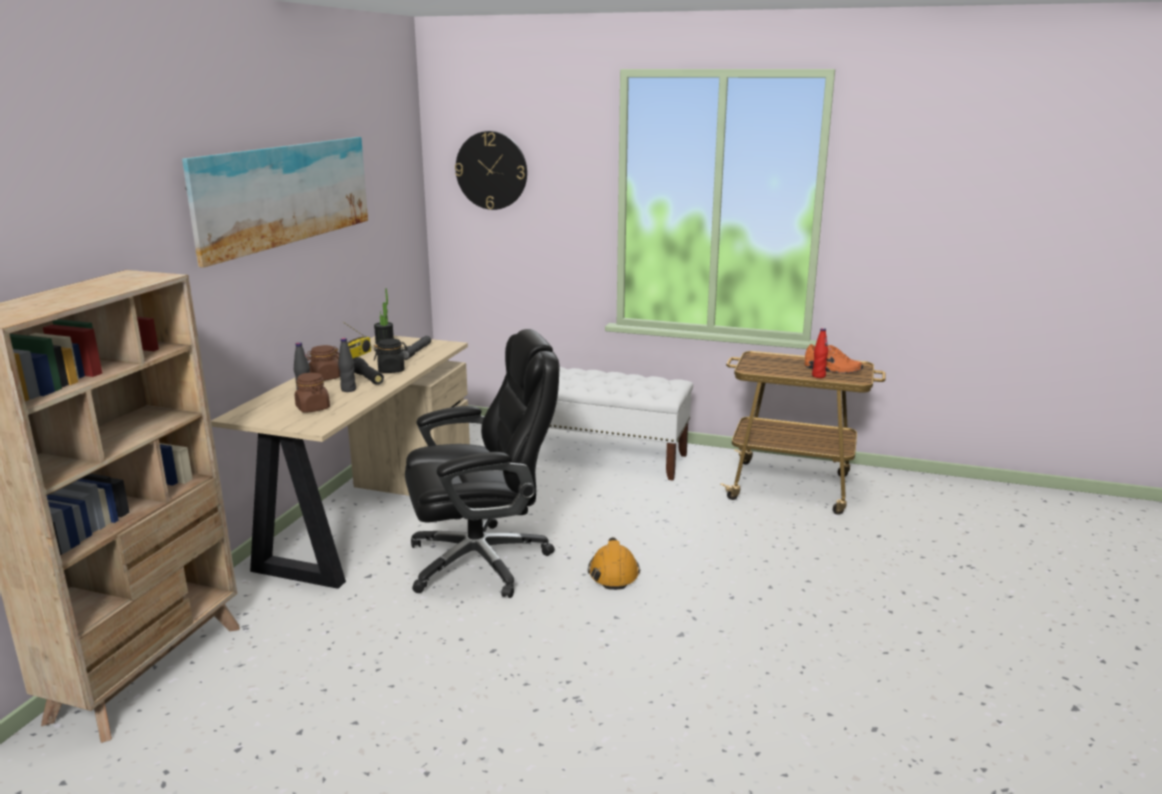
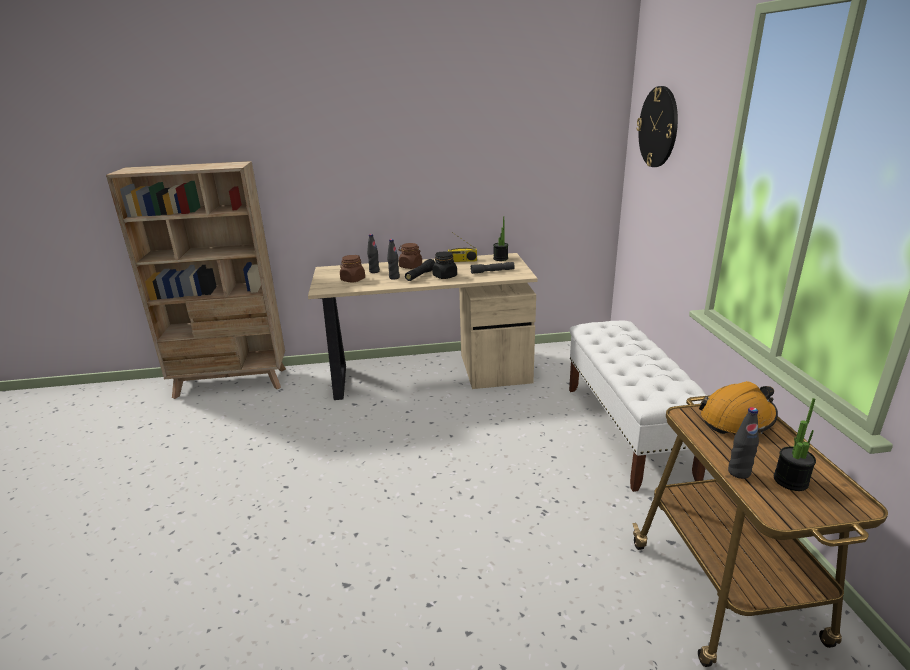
camera: 65 degrees right, 5 degrees up
picture [182,137,368,268] -> none
black office chair [405,329,559,598] -> none
orange hard hat [588,537,640,590] -> orange hard hat moved to [699,381,778,434]
orange shoe [804,344,863,373] -> potted plant [774,398,816,491]
red bottle [812,328,828,378] -> black bottle [728,407,759,479]

